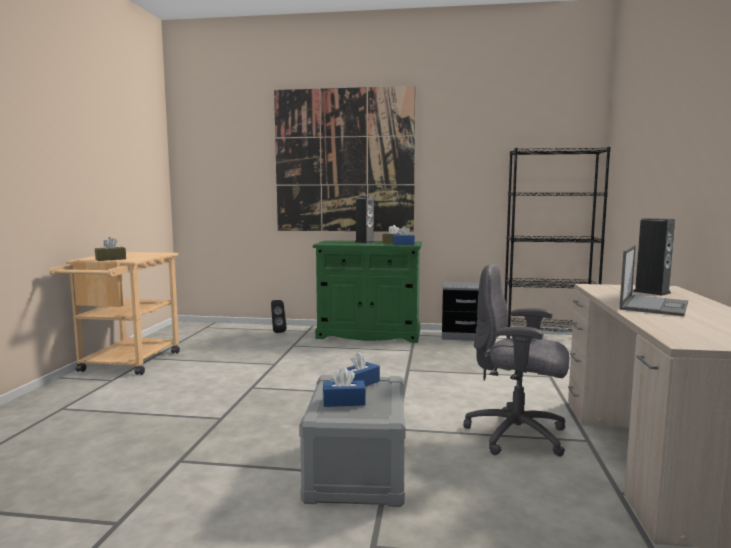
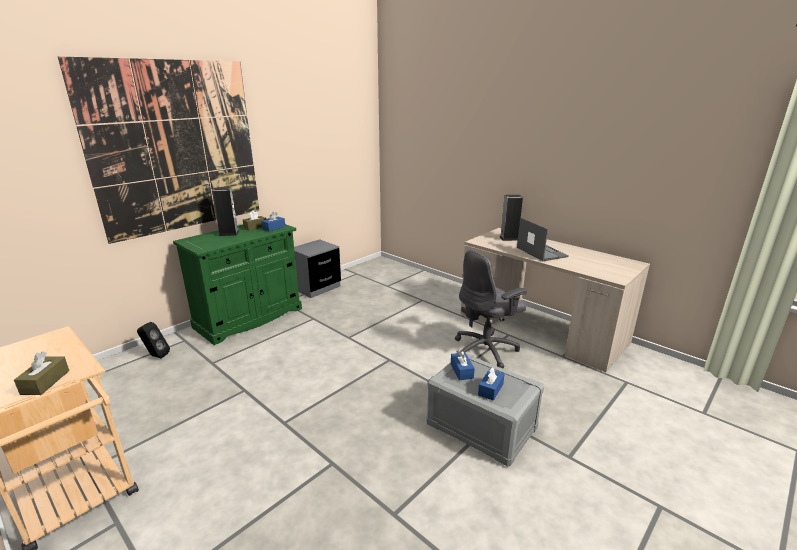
camera: 55 degrees left, 15 degrees up
black bookcase [504,147,611,339] -> none

